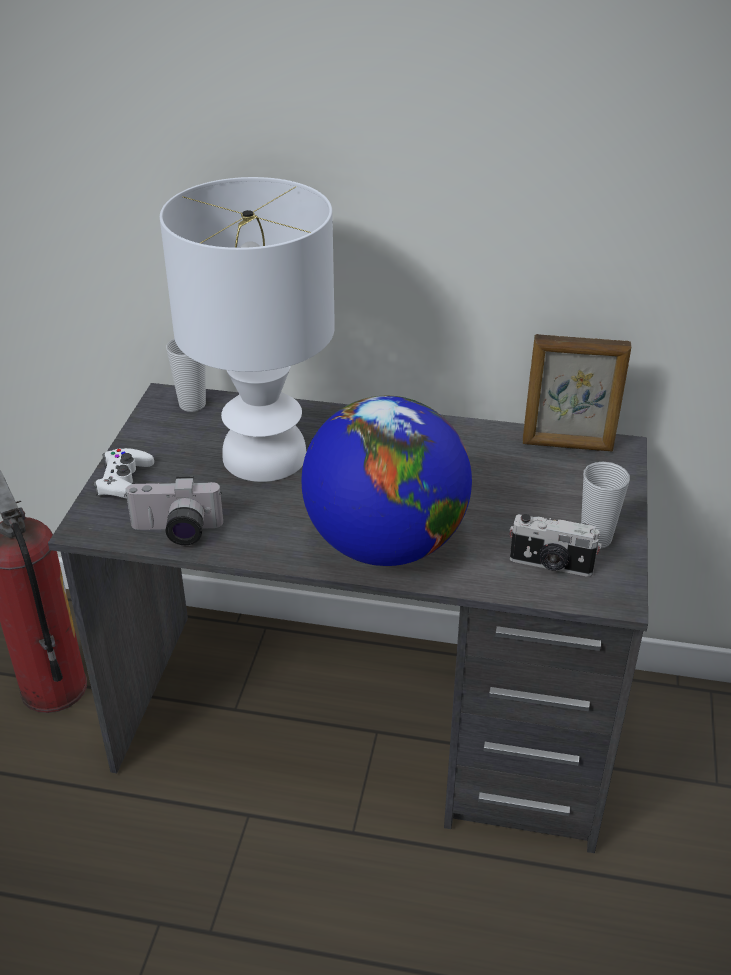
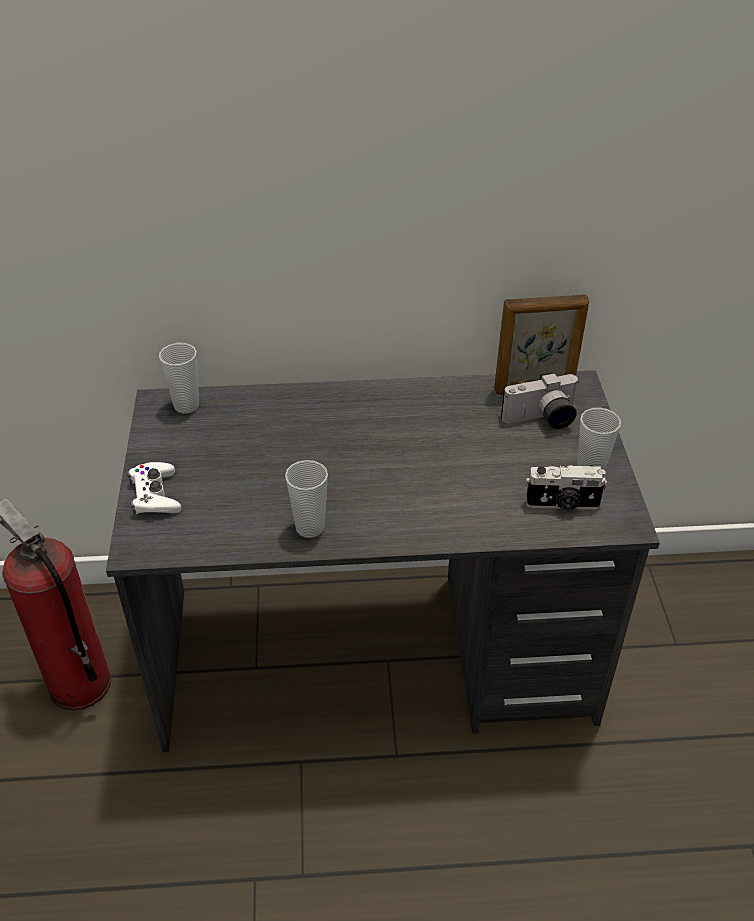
camera: 15 degrees left, 5 degrees up
camera [124,476,223,545] -> camera moved to [501,372,579,429]
white table lamp [160,177,335,482] -> none
globe [301,396,472,566] -> none
none -> cup [285,460,328,538]

